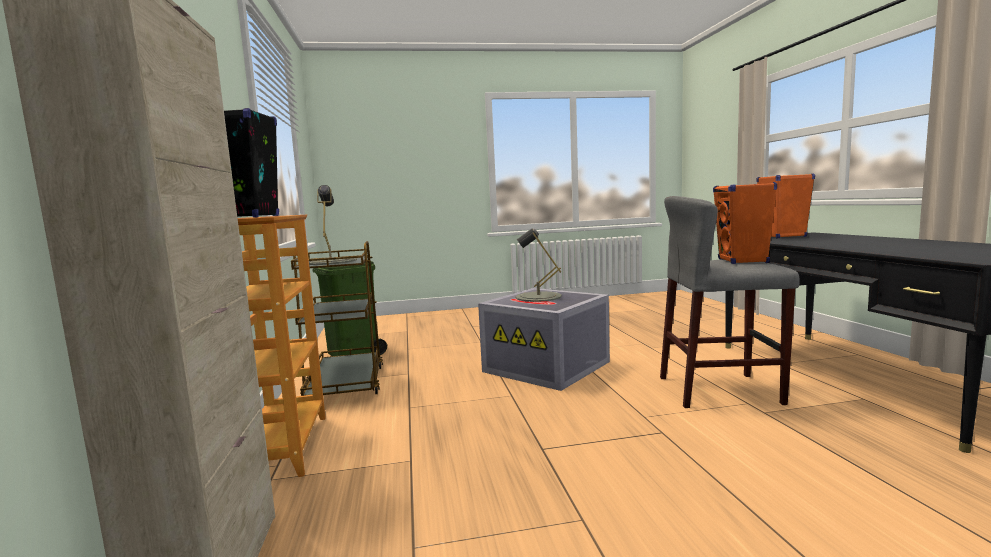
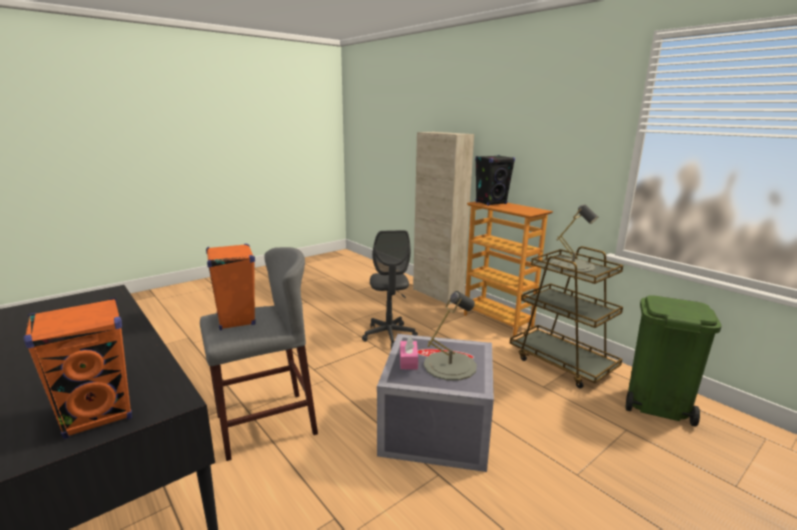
camera: 150 degrees right, 10 degrees up
none -> grey office chair [362,230,418,349]
none -> pink tissue box [400,336,418,369]

